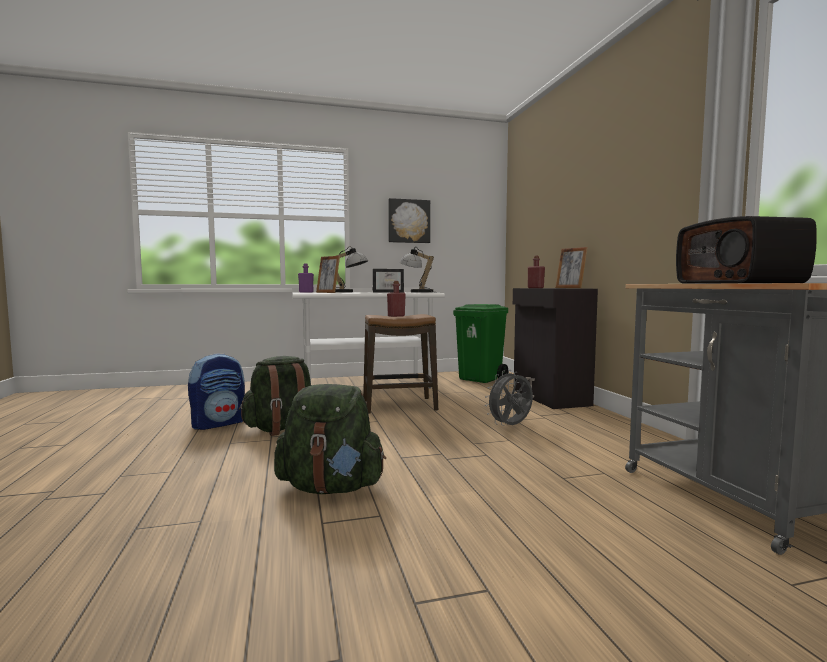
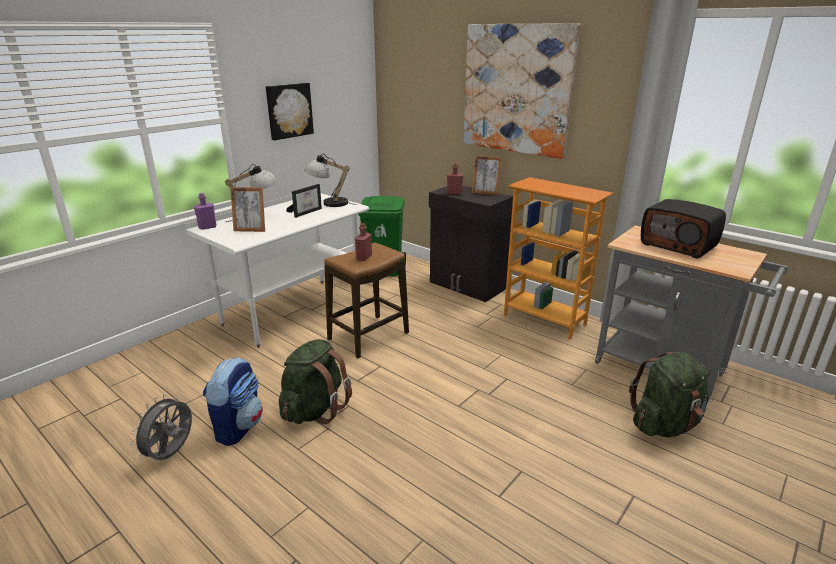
camera: 35 degrees left, 20 degrees up
green backpack [274,384,386,494] -> green backpack moved to [629,352,709,437]
grey fan [485,370,533,426] -> grey fan moved to [130,394,192,460]
none -> picture [463,23,580,159]
none -> bookcase [504,177,613,339]

